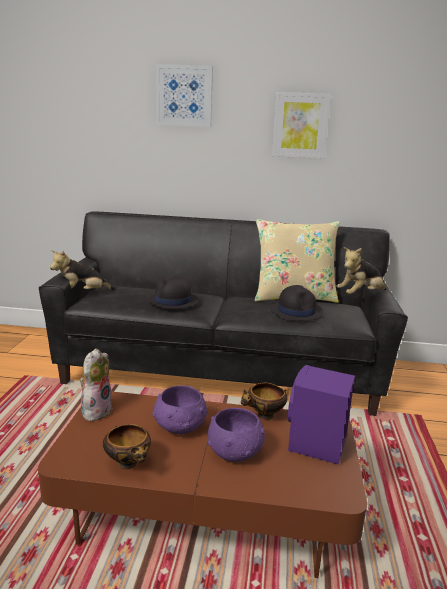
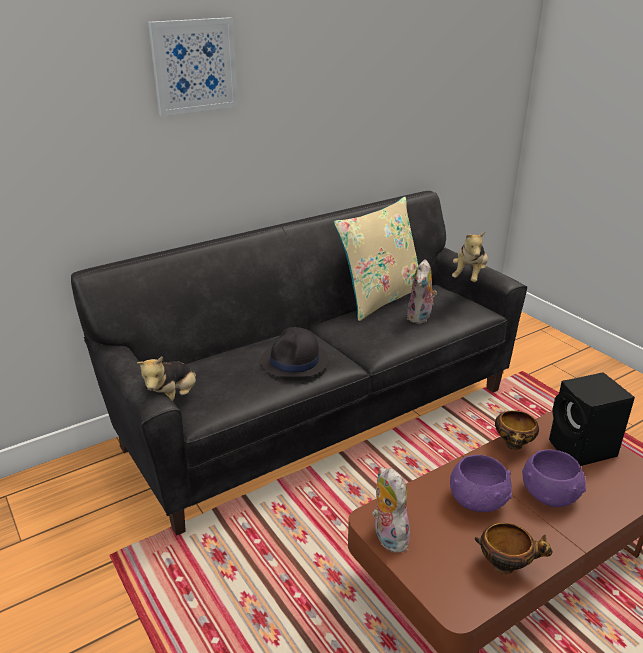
camera: 40 degrees left, 10 degrees up
black hat [270,285,323,321] -> plush toy [407,259,437,324]
picture [272,92,331,159] -> none
purple speaker [288,365,355,465] -> black speaker [549,372,635,466]

